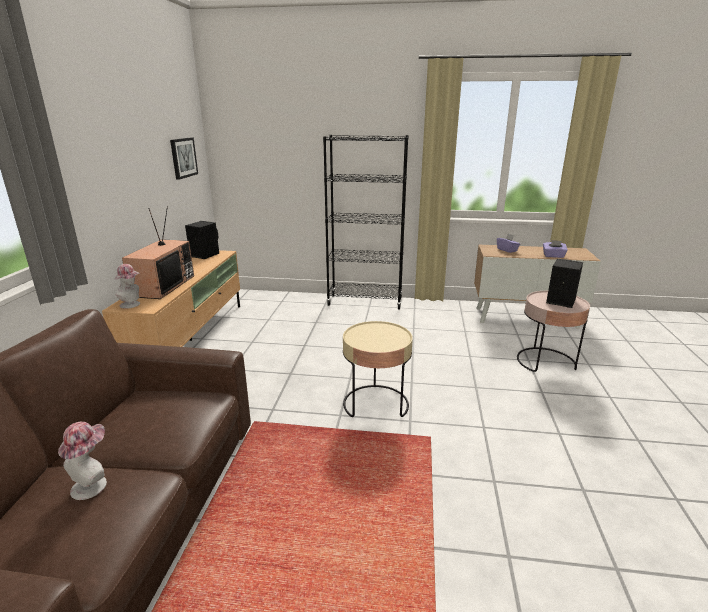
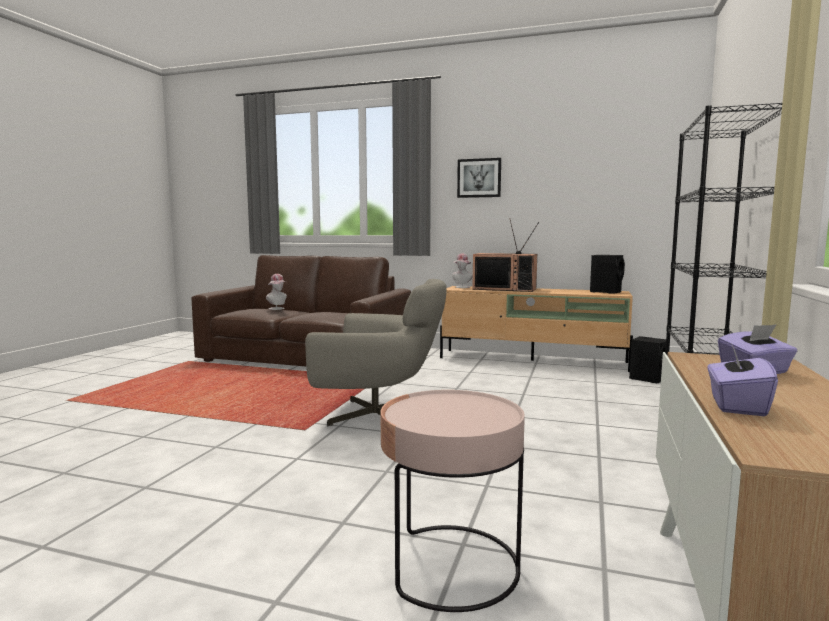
camera: 100 degrees right, 15 degrees down
picture [170,137,198,180] -> picture moved to [457,158,501,198]
beige side table [343,321,413,417] -> grey armchair [305,279,447,426]
black speaker [546,259,583,308] -> black speaker moved to [629,336,666,383]

